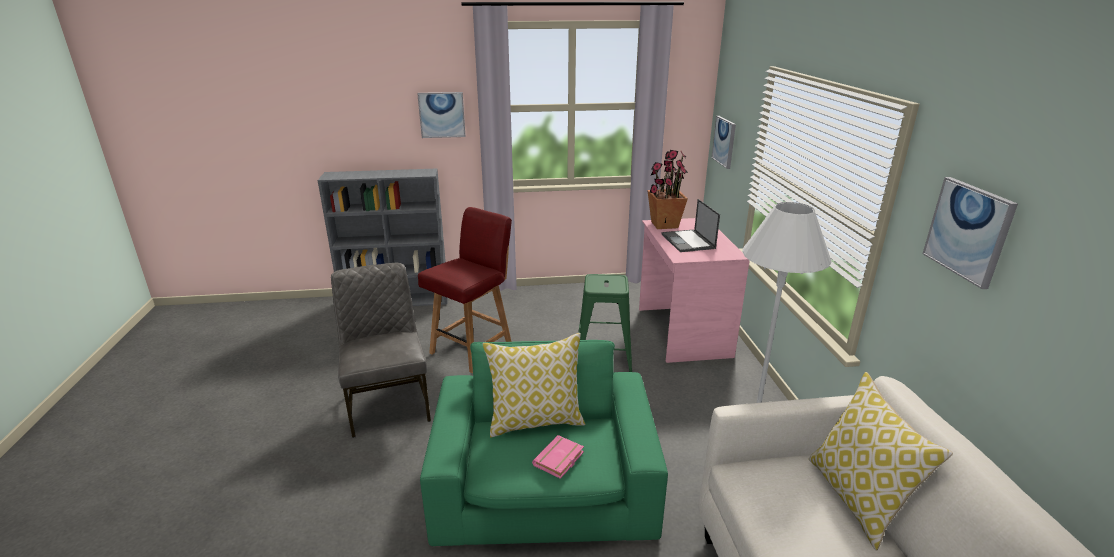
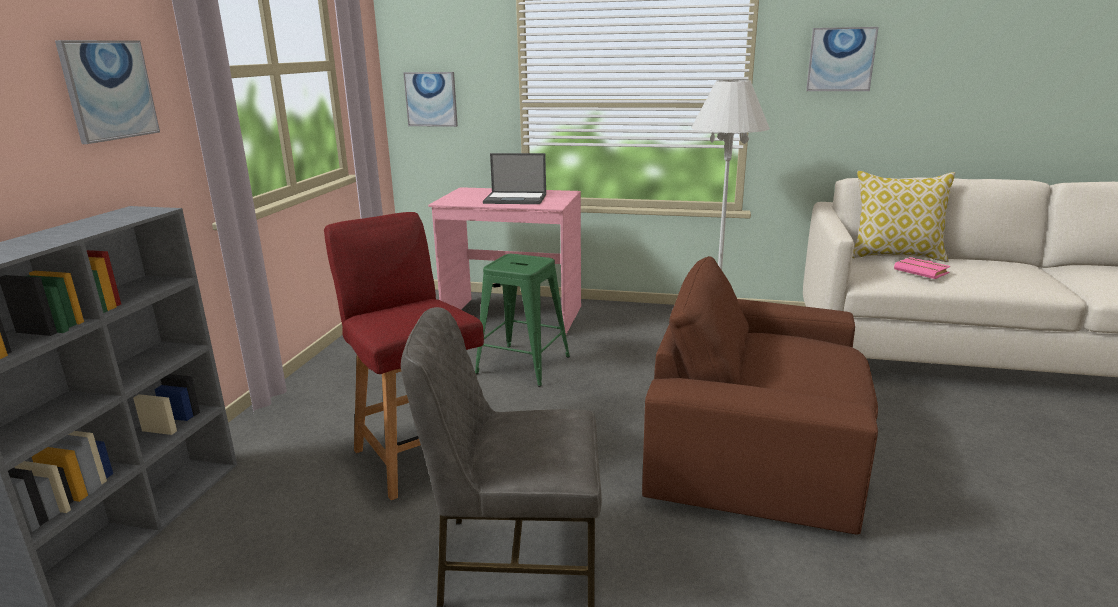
camera: 70 degrees left, 5 degrees down
green armchair [420,340,668,546] -> brown armchair [642,256,878,535]
pillow [483,333,585,437] -> none
pink book [532,435,584,479] -> pink book moved to [894,257,951,279]
potted plant [647,150,688,229] -> none

